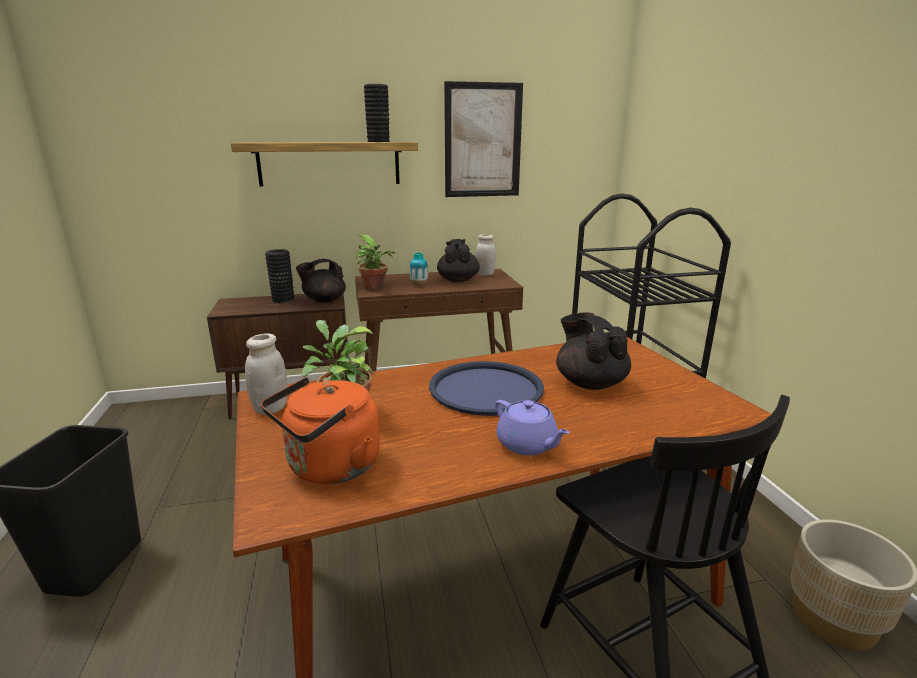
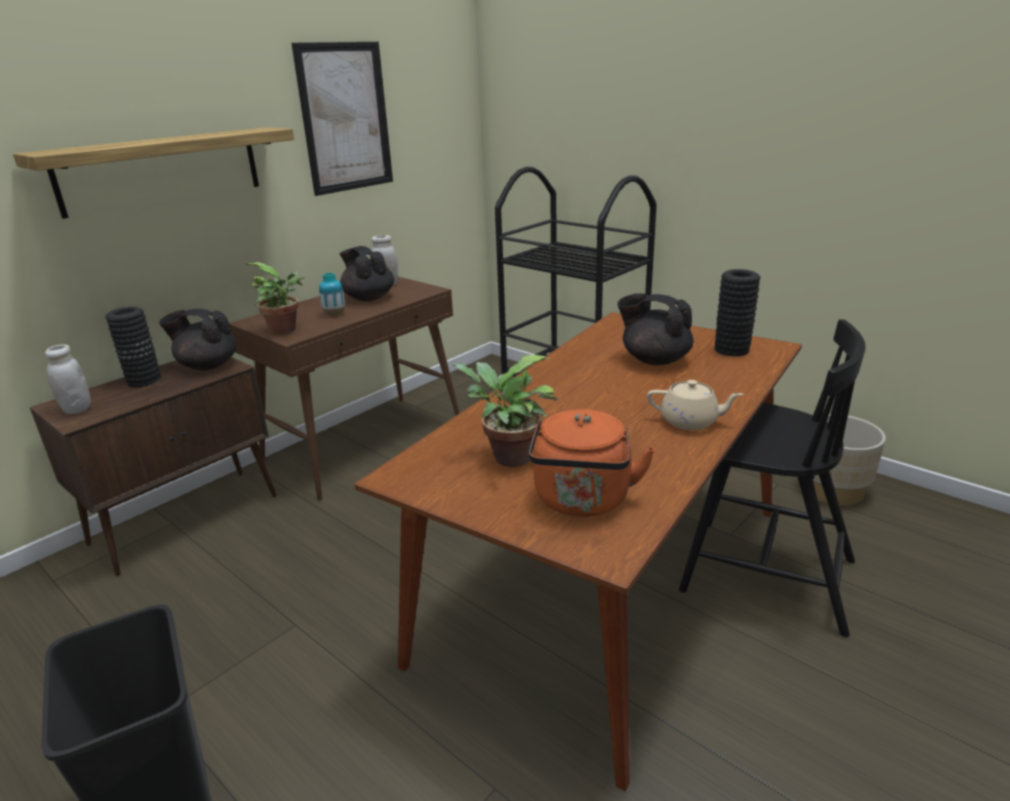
camera: 35 degrees left, 5 degrees up
white jar [245,333,288,415] -> white jar moved to [45,344,91,414]
black teapot [296,259,346,303] -> black teapot turned 75 degrees clockwise [159,309,237,371]
black vase [364,84,390,142] -> black vase moved to [715,269,761,356]
blue tray [429,361,544,416] -> none
purple teapot [495,400,570,455] -> beige teapot [647,380,743,430]

